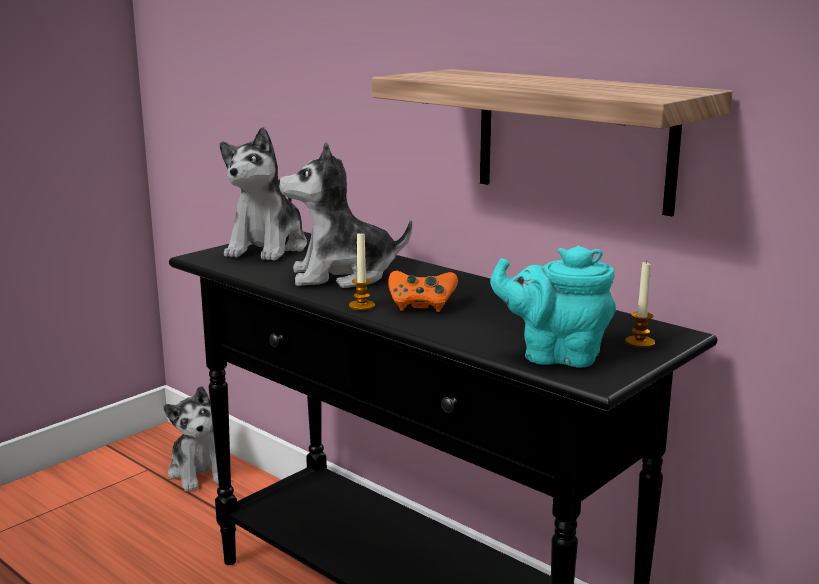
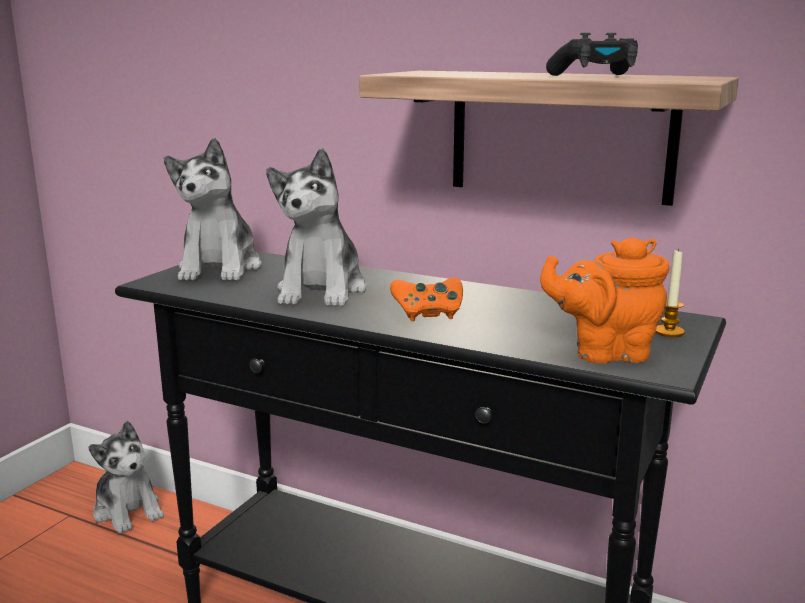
camera: 15 degrees left, 0 degrees up
plush toy [279,142,412,288] -> plush toy turned 60 degrees counterclockwise [266,148,367,307]
candle [349,231,375,311] -> none
turquoise teapot [490,246,616,368] -> orange teapot [540,237,669,364]
none -> black game controller [546,33,638,76]

